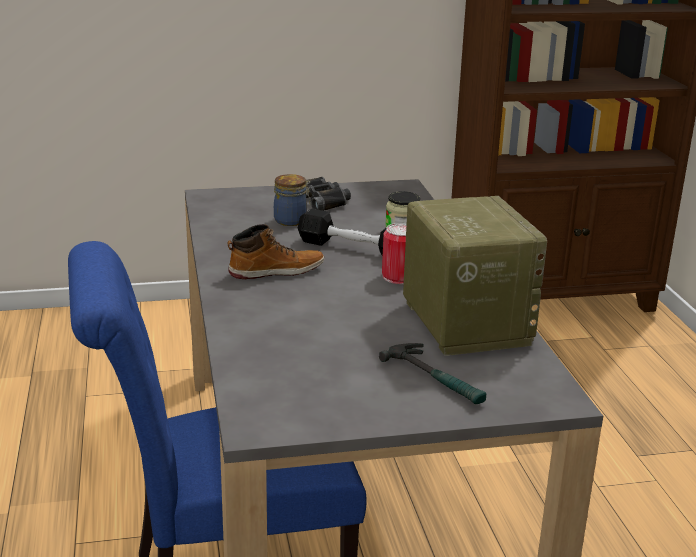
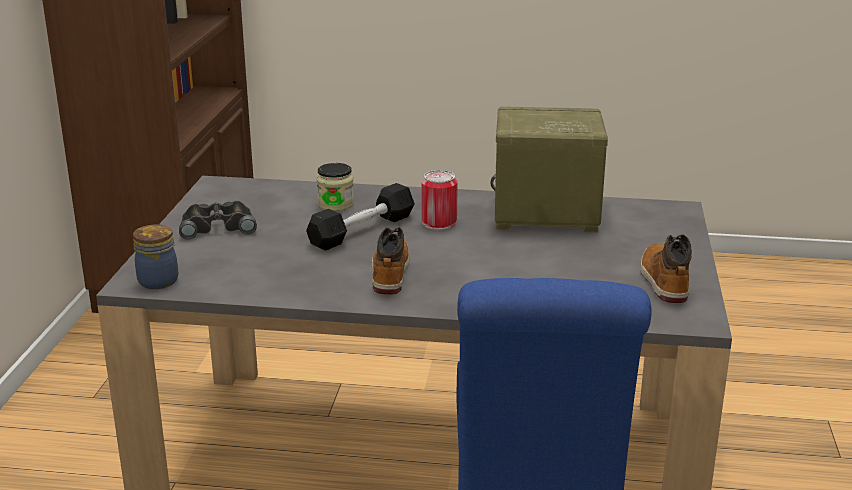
camera: 70 degrees left, 0 degrees up
jar [274,174,311,226] -> jar moved to [133,224,178,289]
hammer [379,343,486,404] -> none
none -> boot [640,234,692,303]

